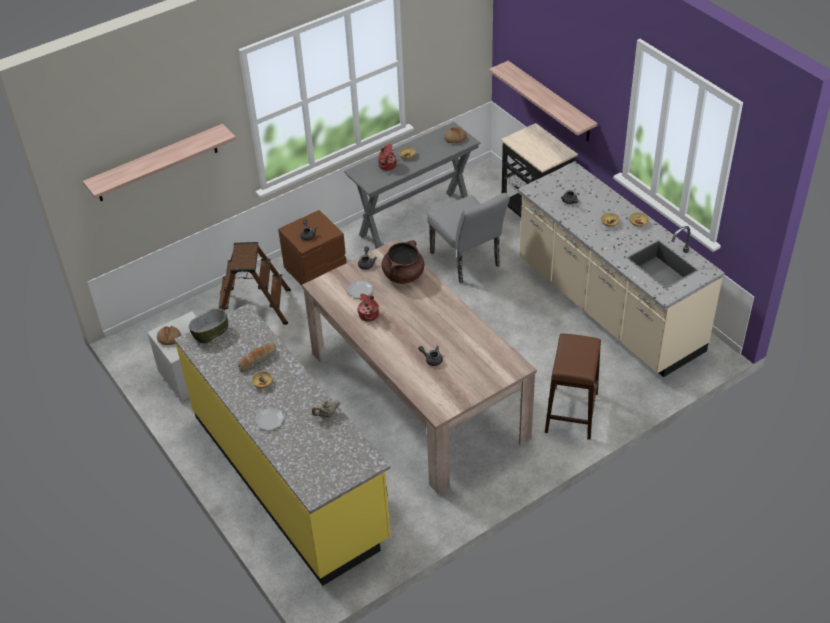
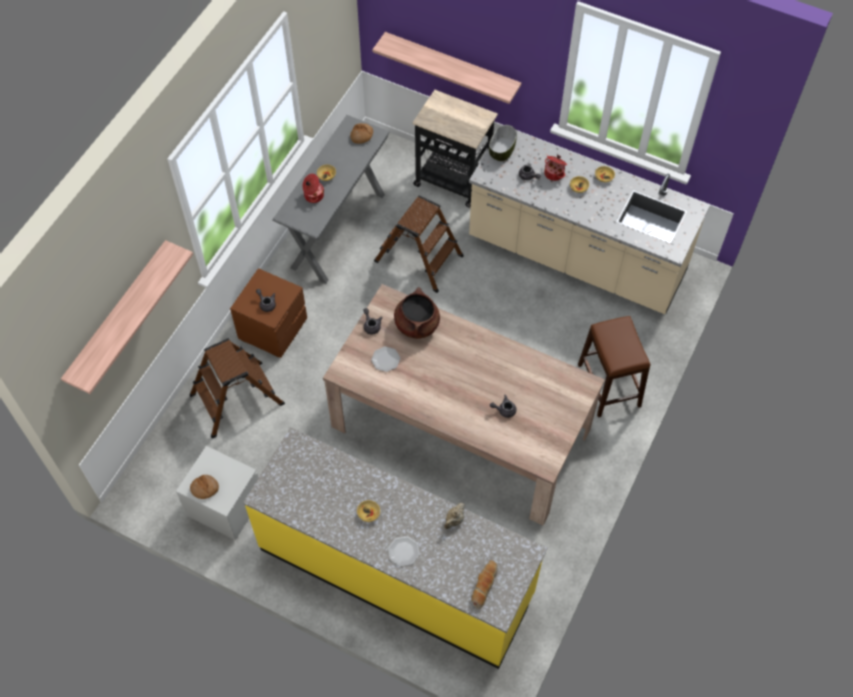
camera: 30 degrees left, 15 degrees up
bowl [189,308,228,343] -> bowl moved to [489,125,517,161]
bread [238,343,276,372] -> bread moved to [471,560,498,609]
cooking pot [358,294,379,322] -> cooking pot moved to [544,155,567,181]
grey chair [427,193,510,283] -> brown step ladder [374,195,464,293]

